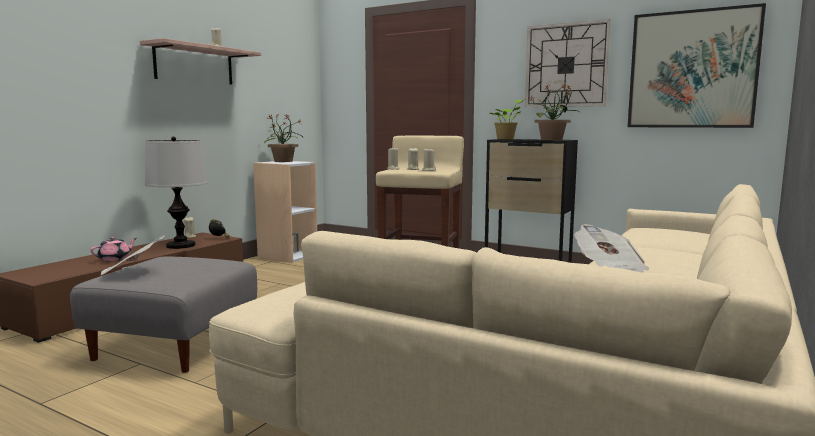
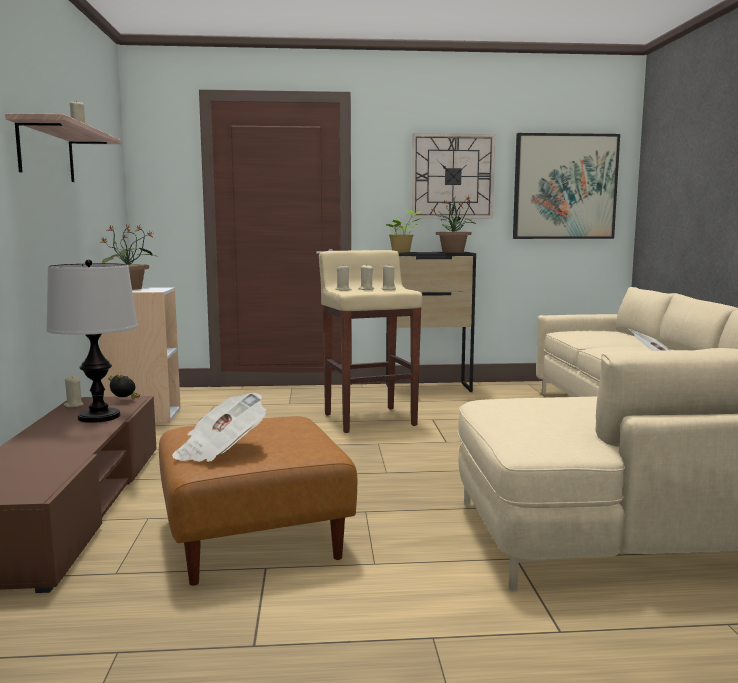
camera: 35 degrees left, 0 degrees up
grey ottoman [70,256,257,373] -> brown ottoman [159,416,357,586]
pink teapot [90,237,137,261] -> none

